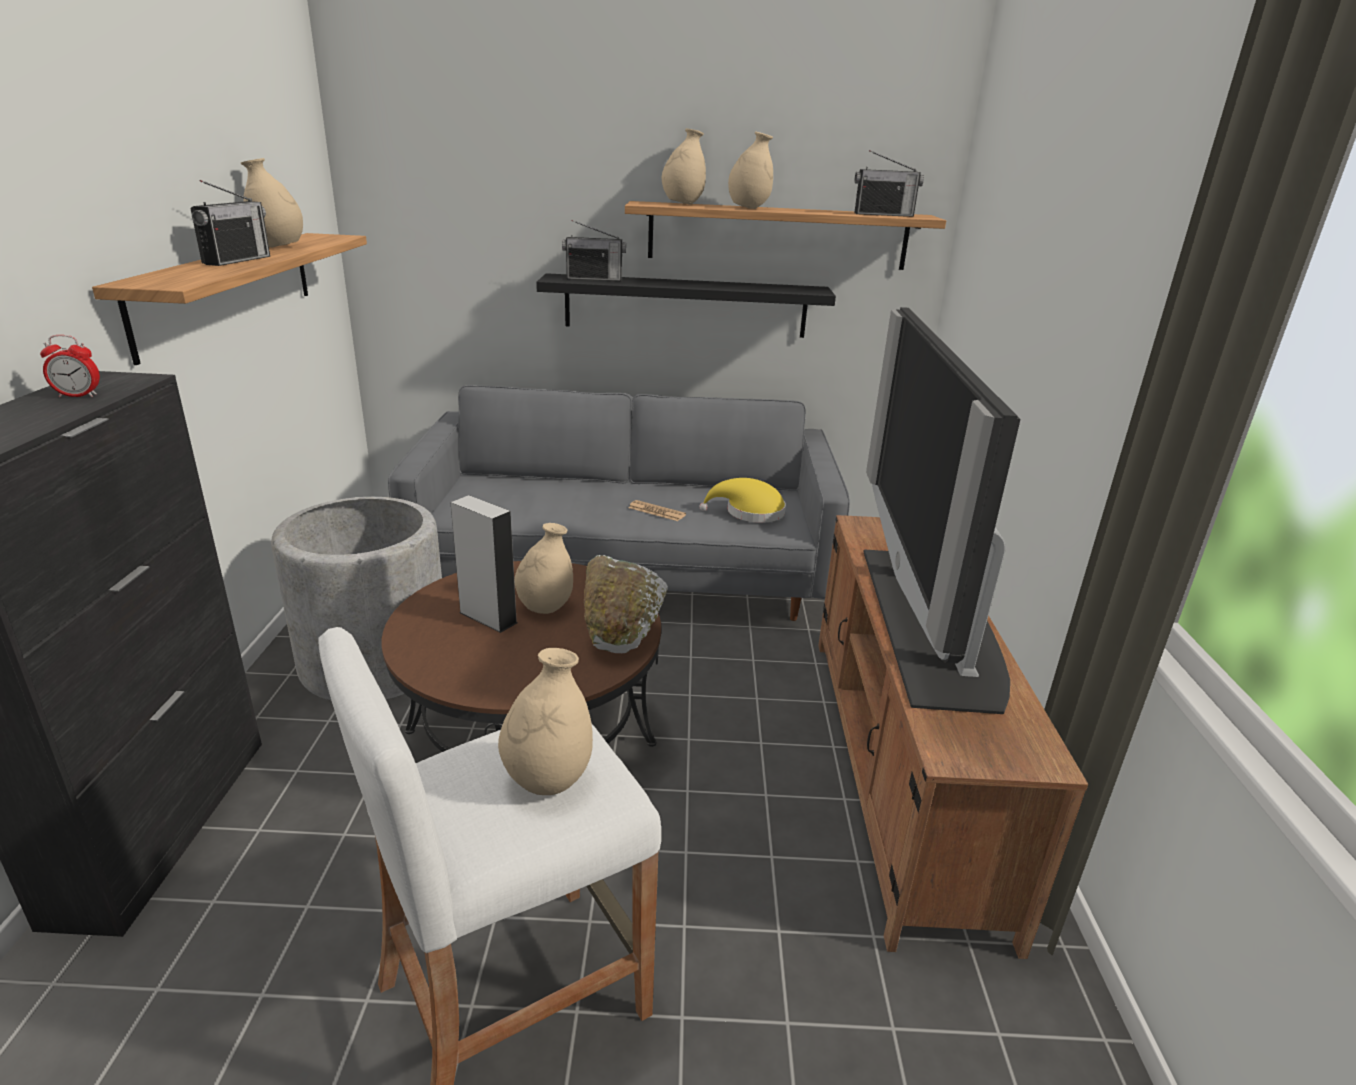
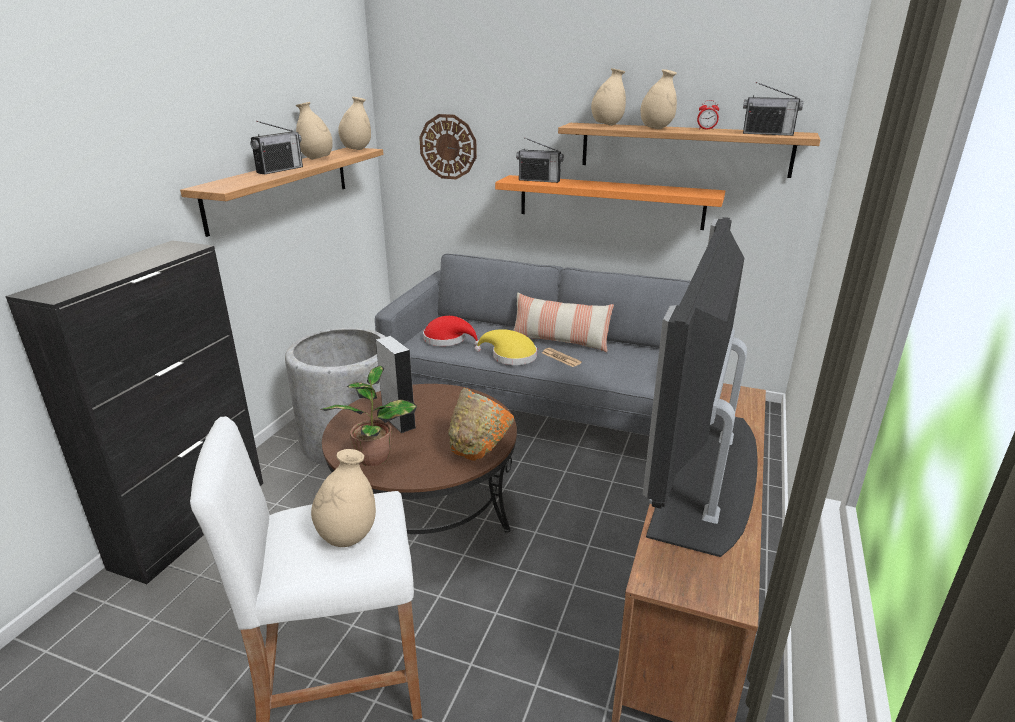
camera: 20 degrees right, 0 degrees up
alarm clock [40,335,100,397] -> alarm clock moved to [697,100,719,130]
beige vase [515,523,573,614] -> beige vase moved to [338,97,371,150]
black shelf [536,273,836,338] -> orange shelf [495,175,725,230]
white bowl [584,555,668,653] -> orange bowl [448,388,514,461]
yellow hat [699,478,786,523] -> yellow hat moved to [475,329,537,365]
none -> potted plant [320,366,417,466]
none -> wall clock [419,114,477,179]
none -> red hat [423,316,479,346]
none -> pillow [513,293,614,352]

